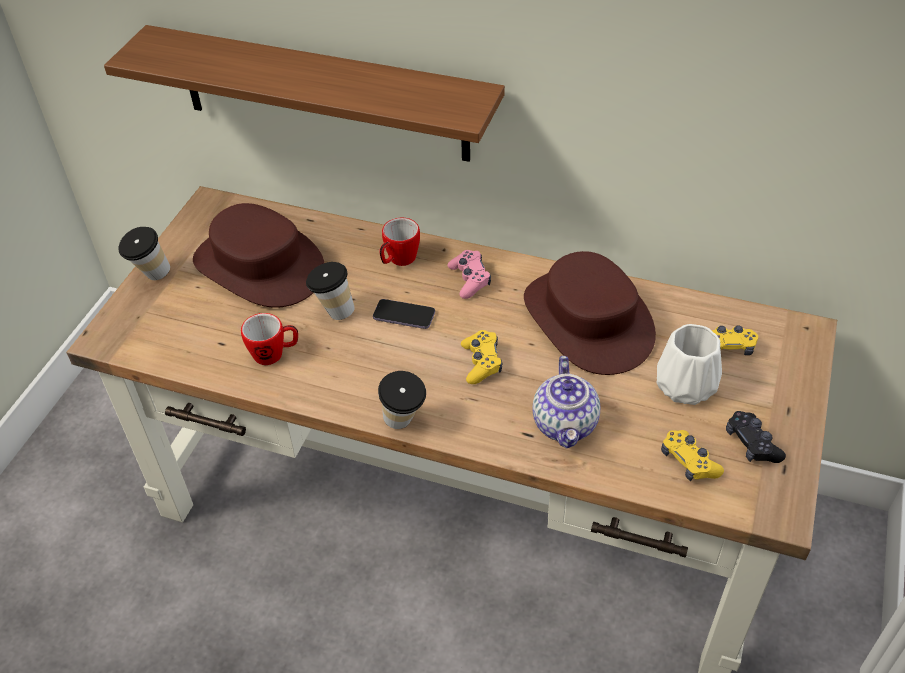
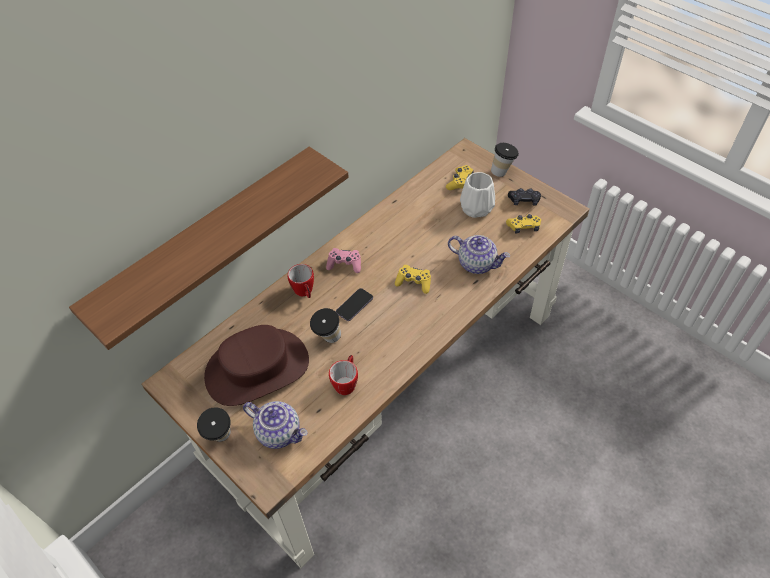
camera: 65 degrees left, 5 degrees up
cup [378,371,426,429] -> cup moved to [491,143,519,177]
brown hat [524,251,656,375] -> none
none -> teapot [243,401,308,449]

